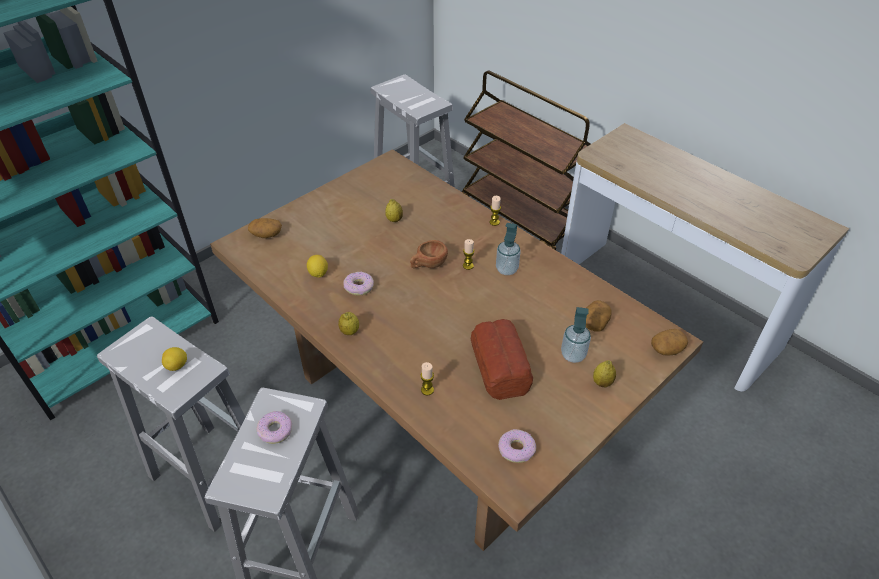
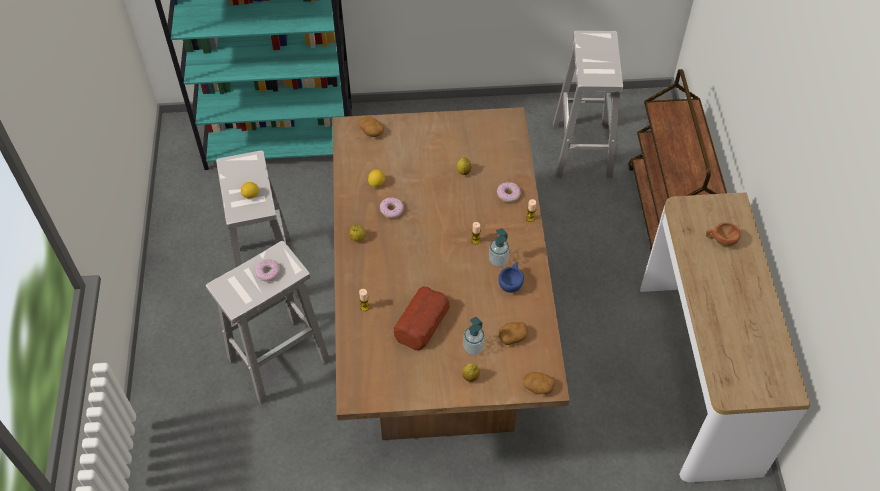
camera: 40 degrees right, 10 degrees up
brown cup [410,240,448,269] -> brown cup moved to [706,222,741,246]
donut [498,429,536,463] -> donut moved to [497,182,521,203]
none -> blue cup [498,262,524,293]

